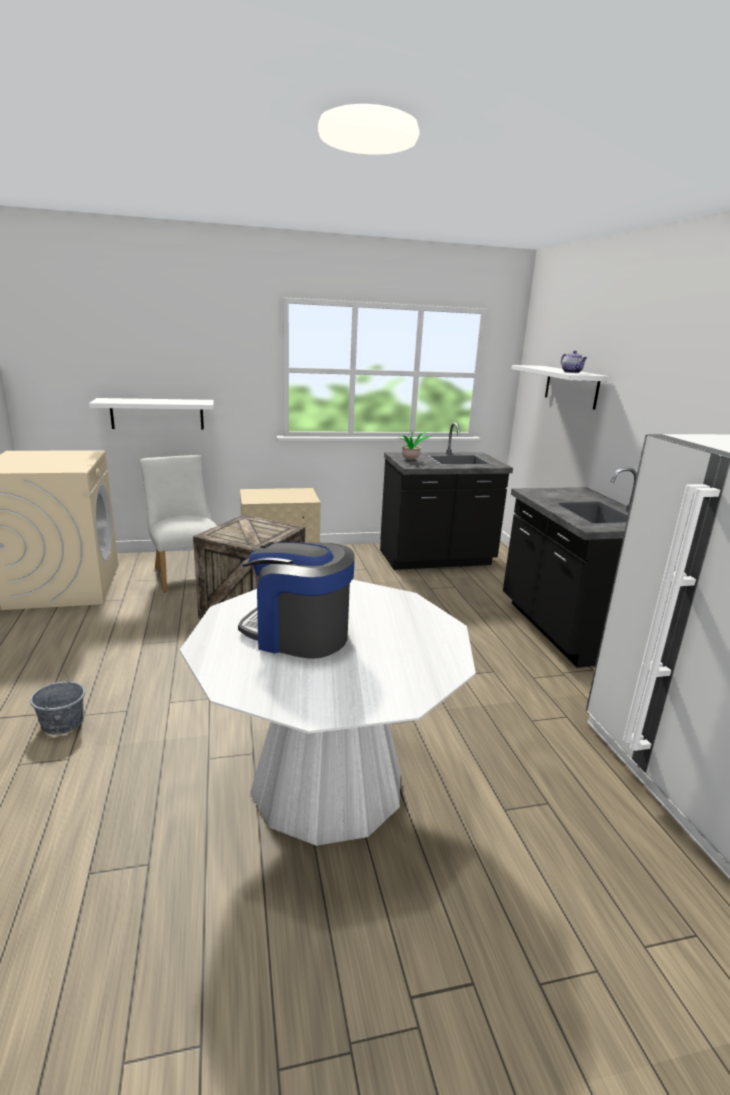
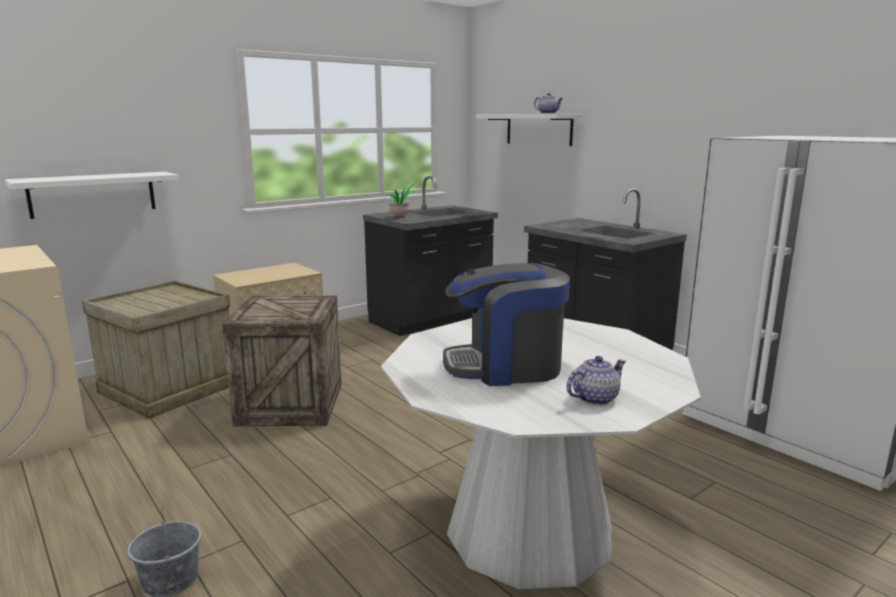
camera: 25 degrees left, 5 degrees down
white chair [140,455,217,593] -> crate [82,281,230,419]
none -> teapot [566,356,626,405]

